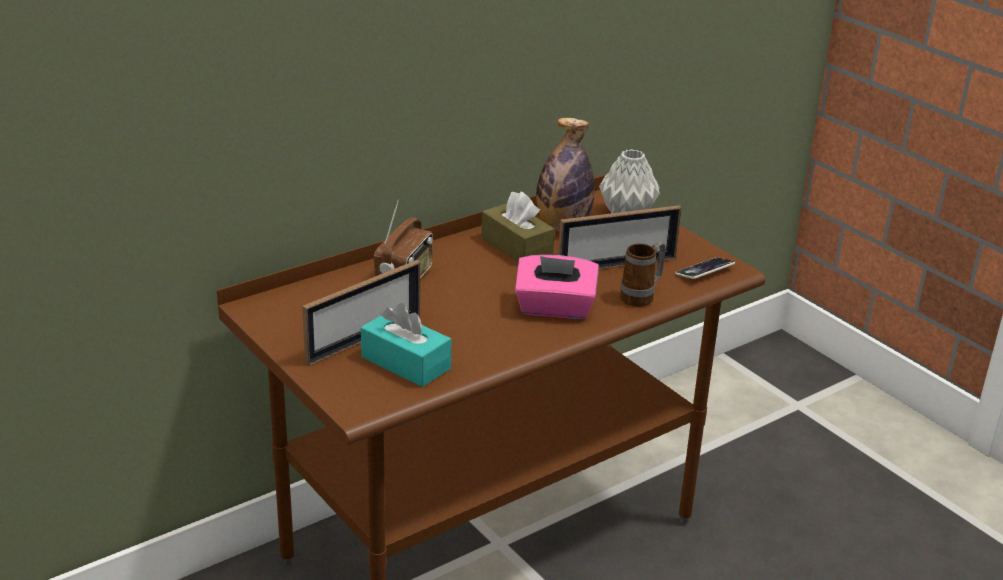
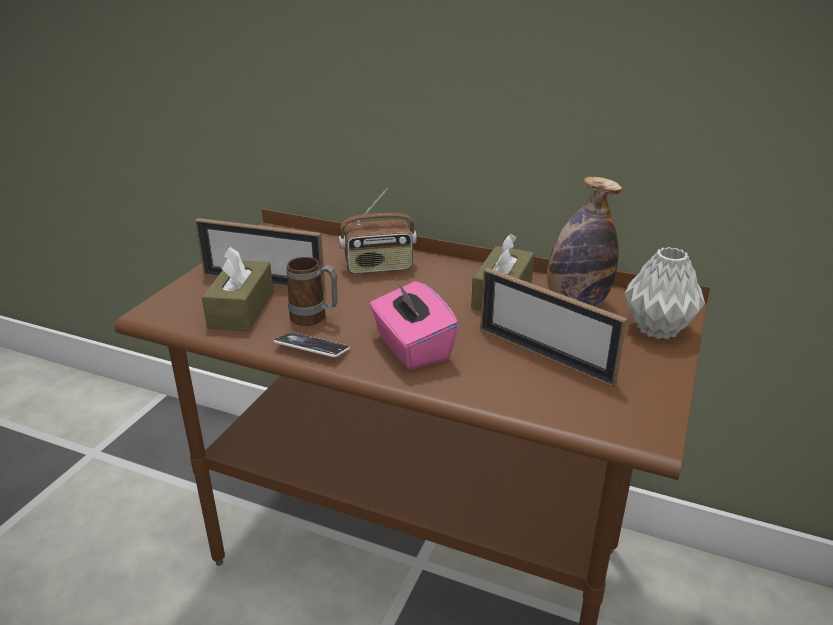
camera: 60 degrees right, 0 degrees up
turquoise tissue box [361,303,451,387] -> brown tissue box [202,247,273,331]
mug [620,241,666,307] -> mug moved to [286,257,338,326]
phone [675,257,735,279] -> phone moved to [274,332,350,357]

